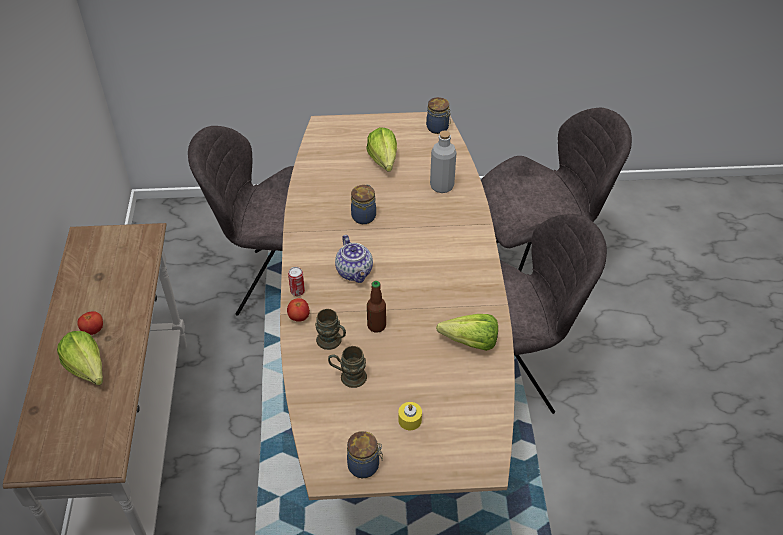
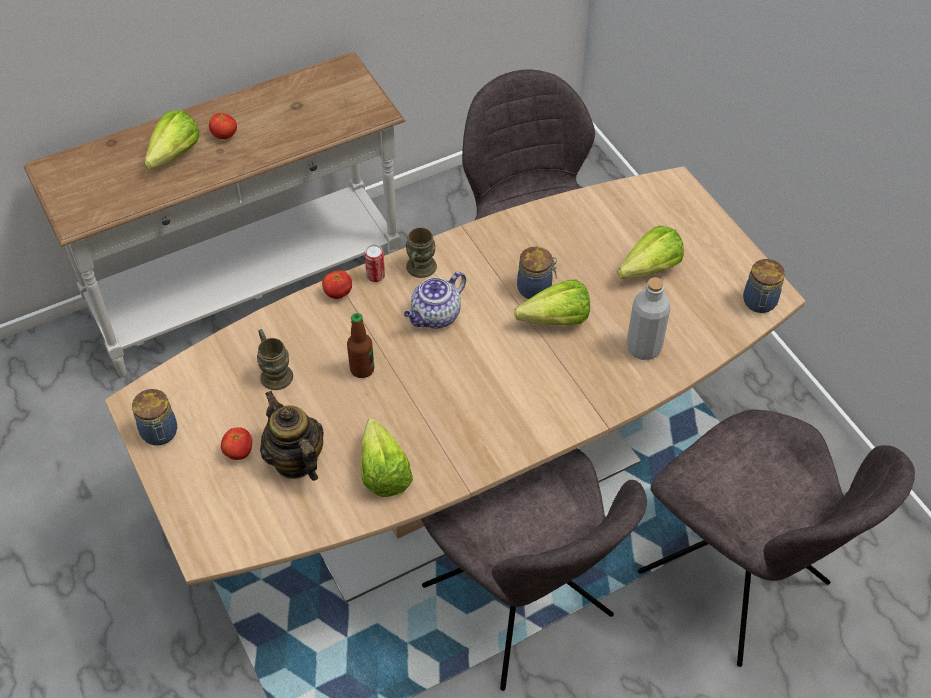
camera: 65 degrees right, 5 degrees up
brown mug [315,309,346,350] -> brown mug moved to [406,227,437,278]
yellow candle [398,402,422,430] -> tomato [221,427,252,460]
none -> teapot [260,391,324,481]
none -> lettuce [514,280,590,325]

